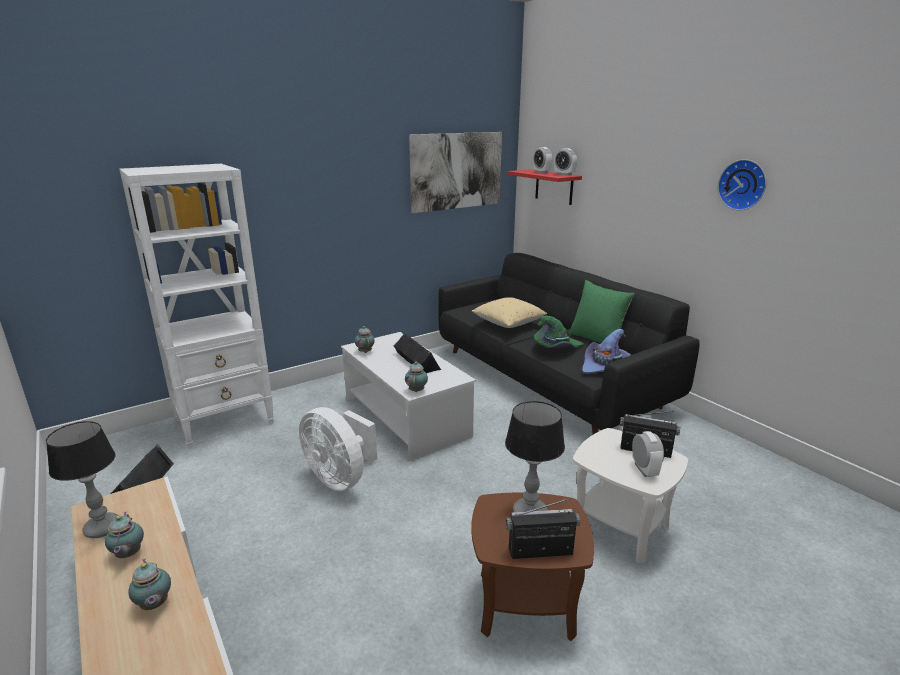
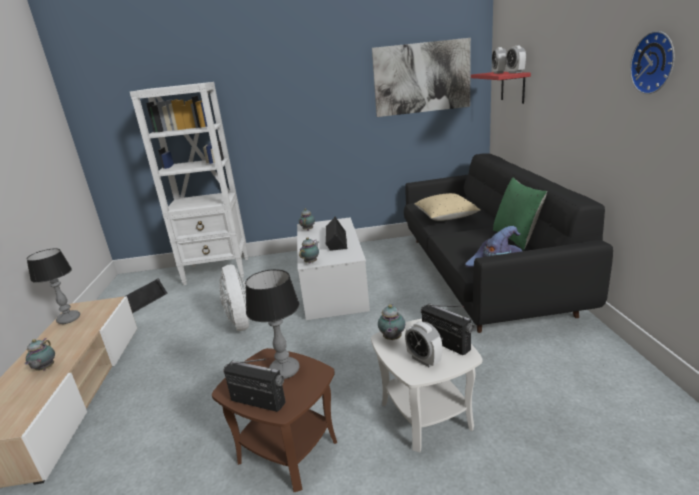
camera: 30 degrees right, 0 degrees up
teapot [105,512,144,558] -> teapot moved to [378,304,405,340]
green hat [534,316,584,348] -> none
alarm clock [632,431,664,477] -> alarm clock turned 120 degrees clockwise [405,321,442,367]

